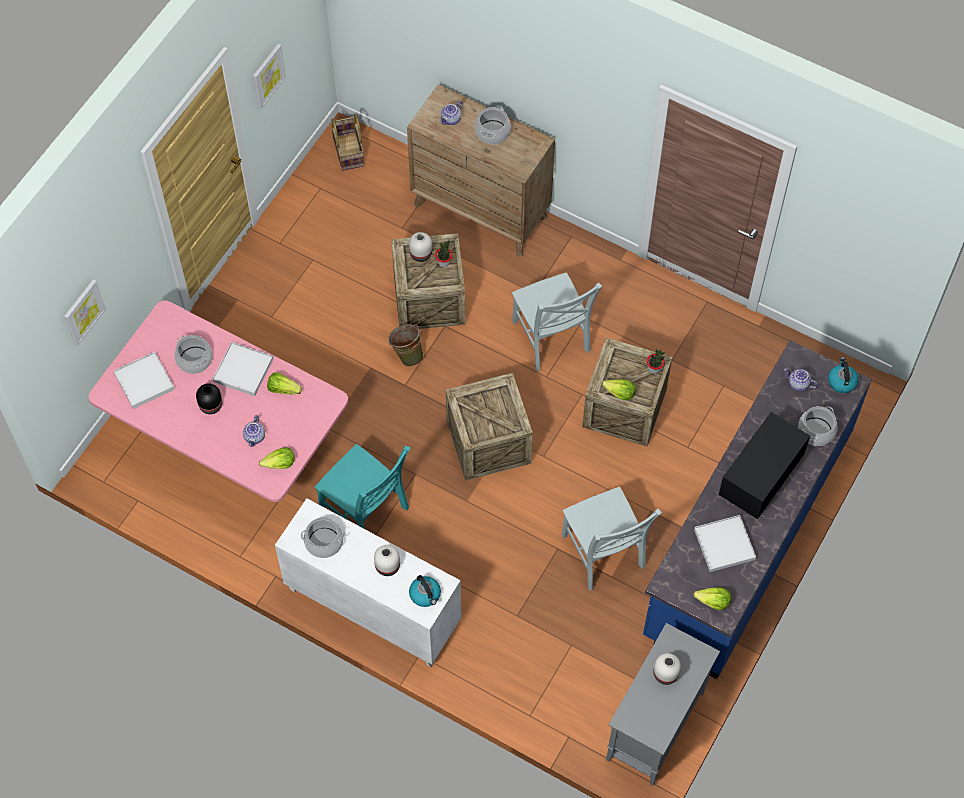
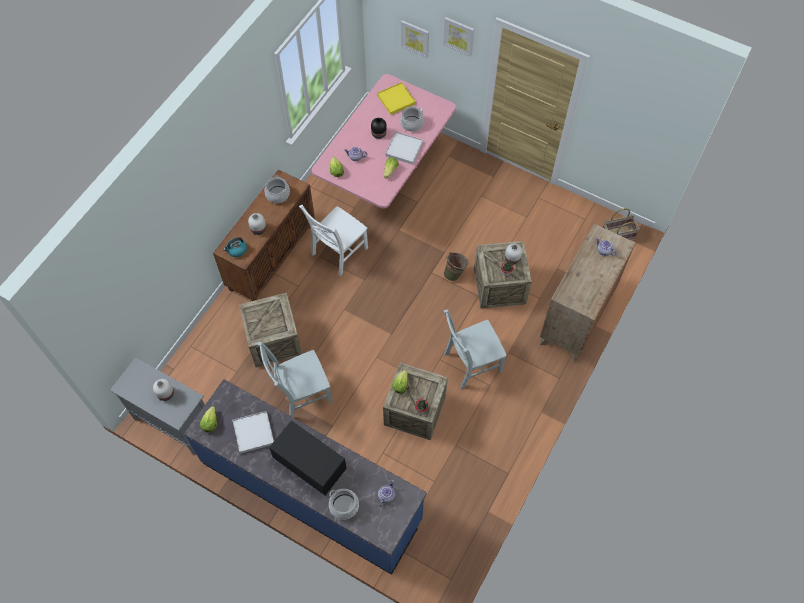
camera: 90 degrees right, 0 degrees up
white tray [114,352,175,409] -> yellow tray [377,82,416,115]
picture [253,44,286,109] -> picture moved to [443,17,474,57]
white cabinet [275,498,461,667] -> brown cabinet [213,169,315,301]
turquoise chair [315,444,410,529] -> white chair [299,205,368,276]
crate [446,373,533,481] -> crate moved to [239,293,302,367]
cooking pot [475,106,511,144] -> none
kettle [828,357,859,393] -> none

